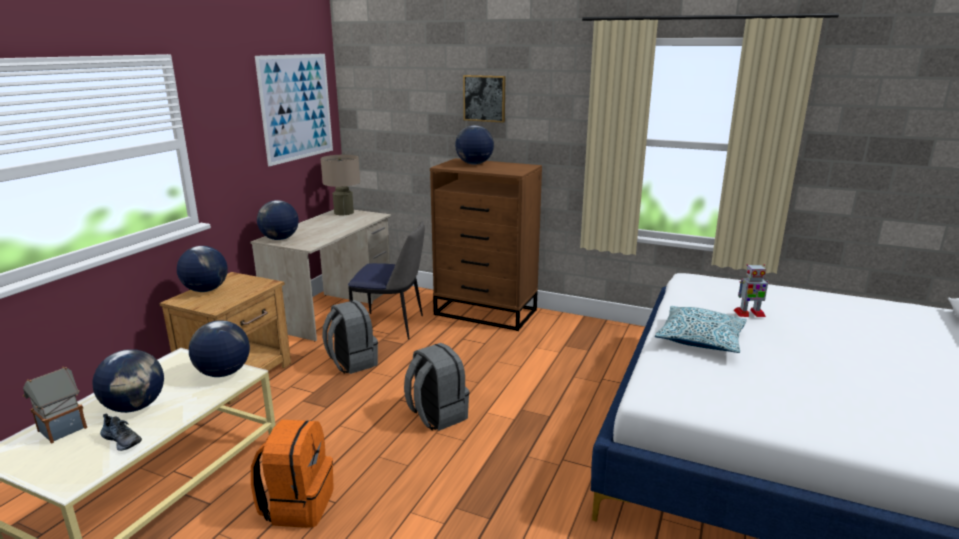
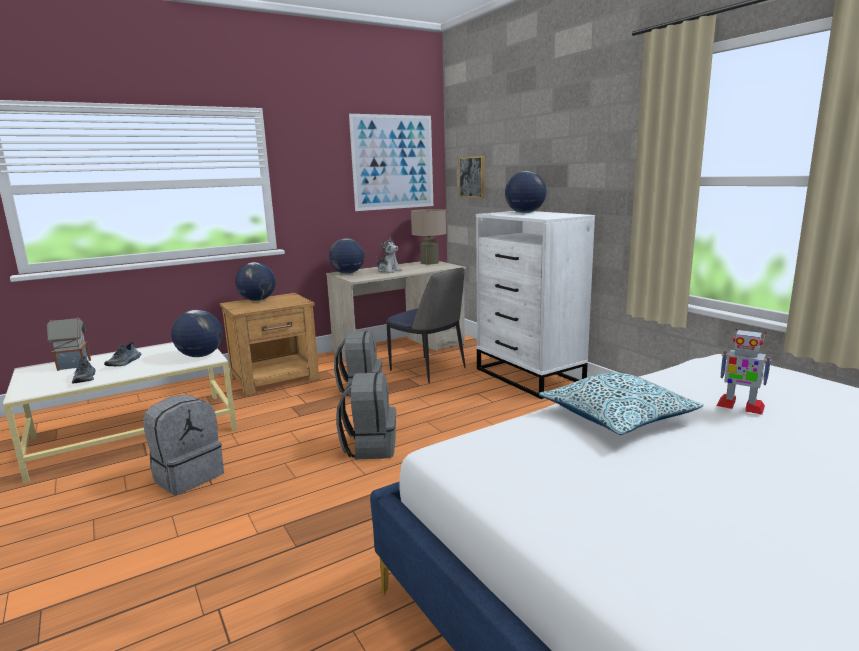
camera: 35 degrees right, 5 degrees down
globe [92,349,164,413] -> shoe [104,342,141,366]
orange backpack [251,420,333,528] -> grey backpack [143,394,224,495]
brown dresser [430,158,542,331] -> white dresser [476,211,595,399]
picture [463,75,506,123] -> picture moved to [459,156,484,198]
none -> plush toy [376,236,402,273]

